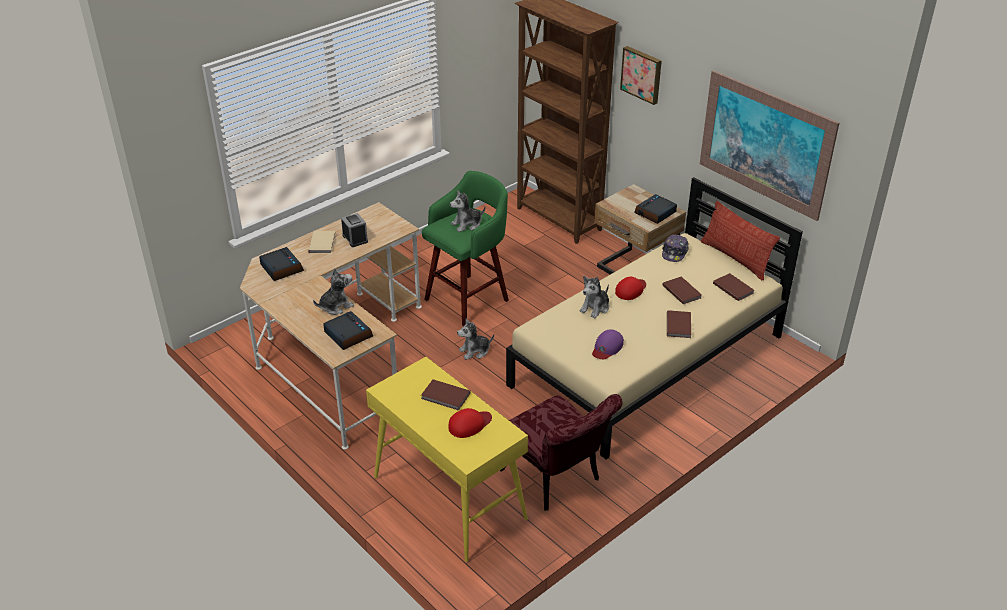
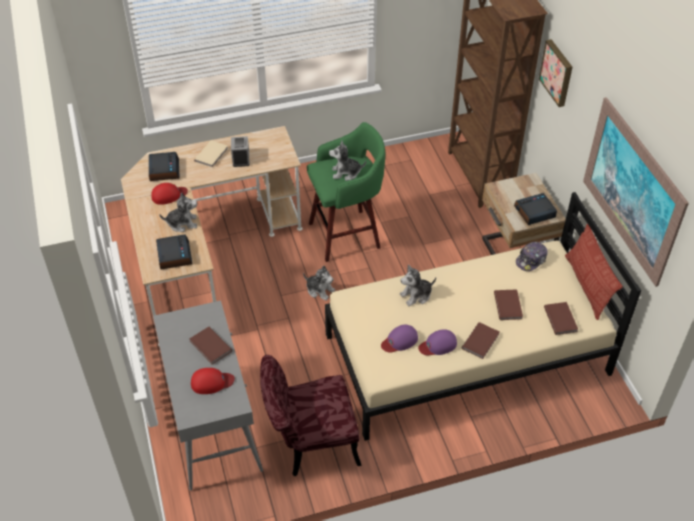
camera: 25 degrees right, 10 degrees up
yellow console table [366,357,528,562] -> grey console table [153,300,263,491]
plush toy [457,318,494,360] -> plush toy turned 150 degrees counterclockwise [303,265,335,301]
red chair [500,394,622,511] -> red chair turned 90 degrees clockwise [260,355,361,477]
red cap [615,277,646,300] -> red cap moved to [151,183,188,205]
none -> purple cap [418,329,457,356]

